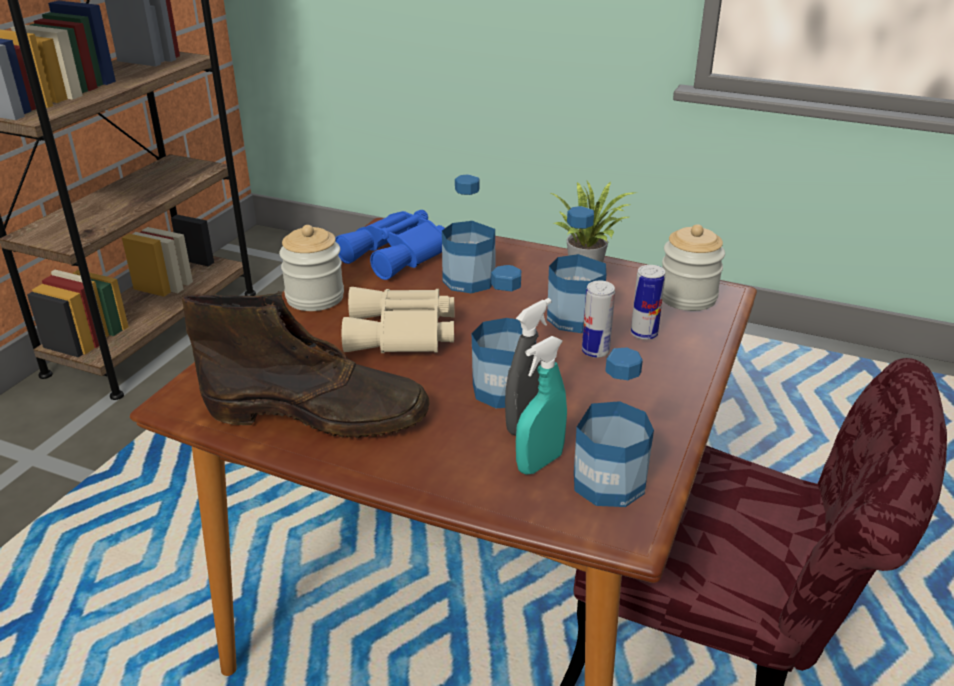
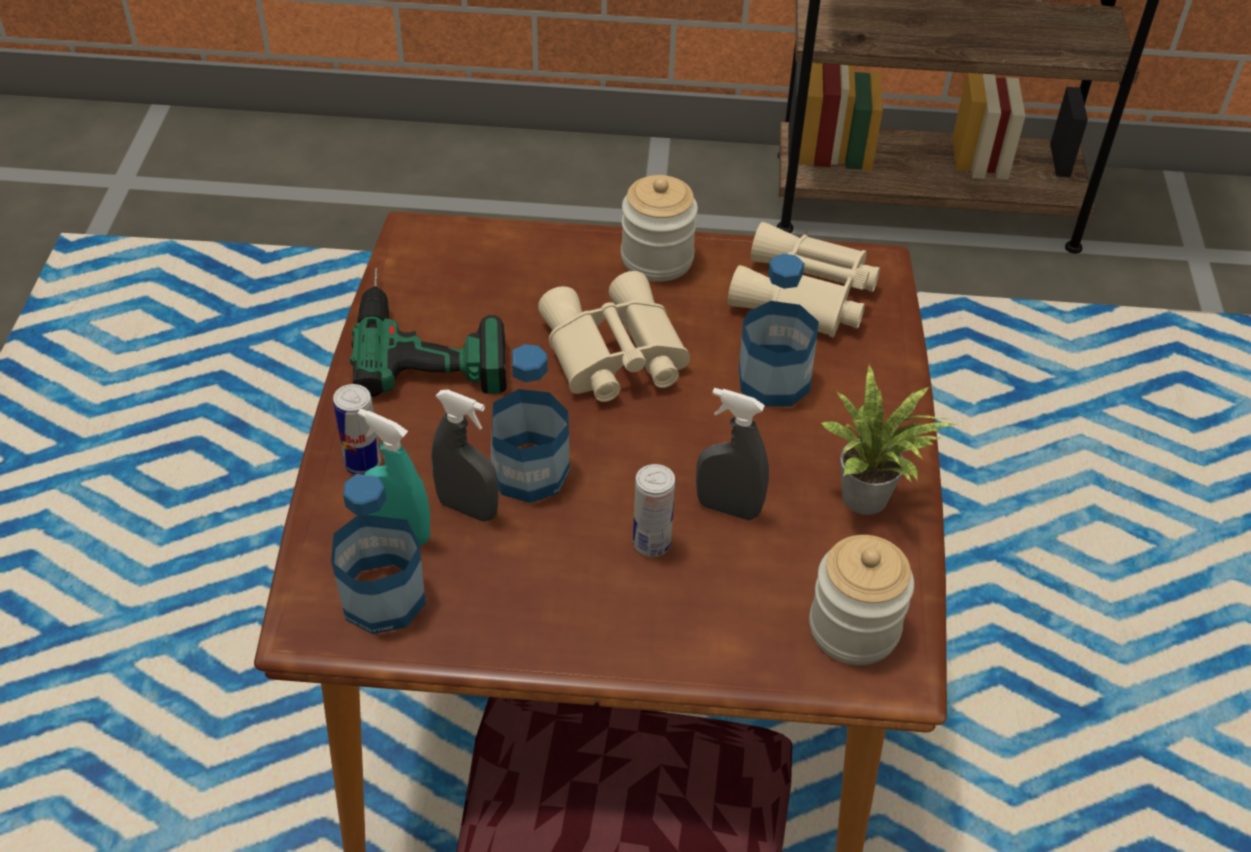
camera: 70 degrees right, 15 degrees up
brown boot [182,291,430,438] -> power drill [350,268,507,397]
blue binoculars [335,210,445,280] -> beige binoculars [728,222,880,337]
bottle [547,206,606,333] -> grey spray bottle [696,388,769,520]
can [631,265,665,340] -> can moved to [333,384,381,475]

